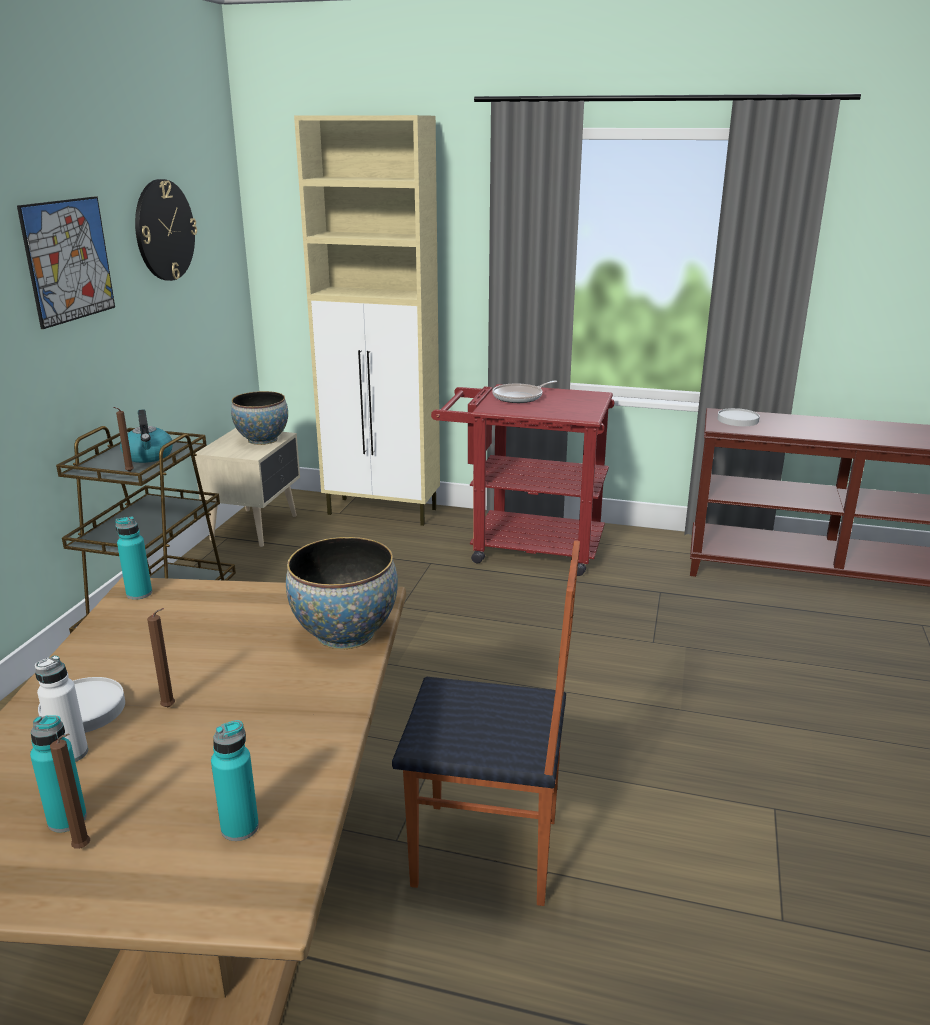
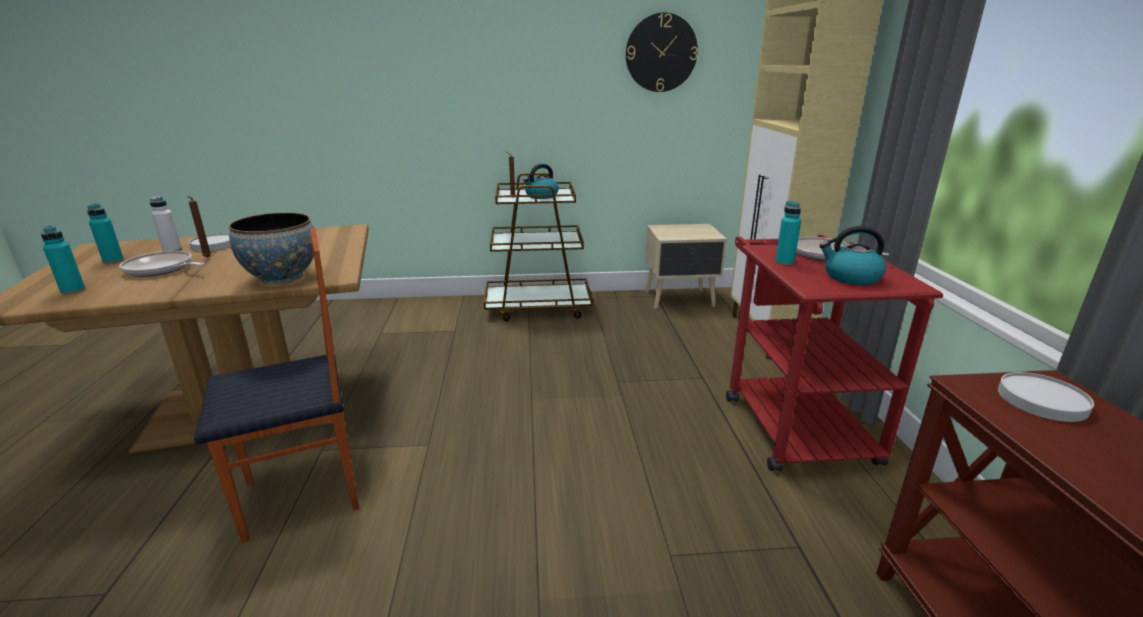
camera: 70 degrees right, 0 degrees up
picture [17,196,115,329] -> none
brown candle [50,734,90,849] -> none
turquoise bottle [116,517,152,600] -> turquoise bottle moved to [775,201,801,265]
bowl [231,391,288,445] -> none
chair [392,540,580,906] -> chair turned 105 degrees counterclockwise [194,228,359,543]
none -> frying pan [119,251,204,277]
none -> kettle [819,226,886,285]

